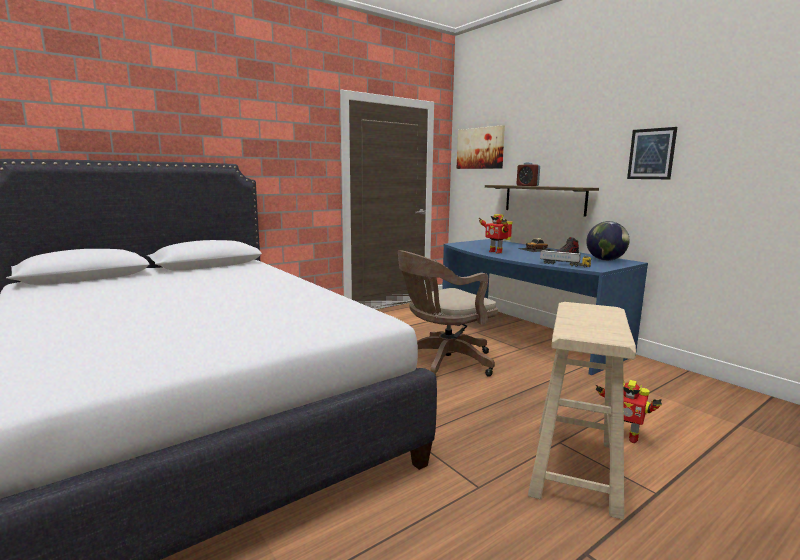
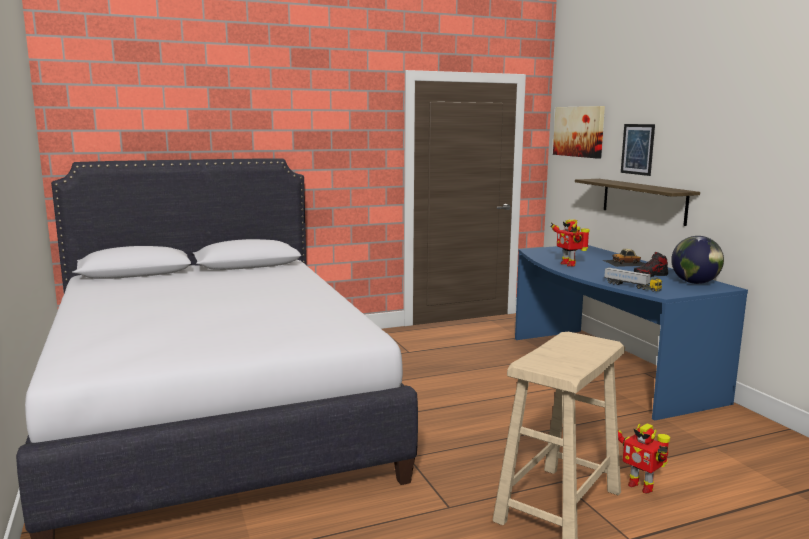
camera: 15 degrees right, 0 degrees up
brown office chair [398,250,498,377] -> none
alarm clock [517,162,540,186] -> none
picture [627,127,677,179] -> picture moved to [621,124,655,176]

